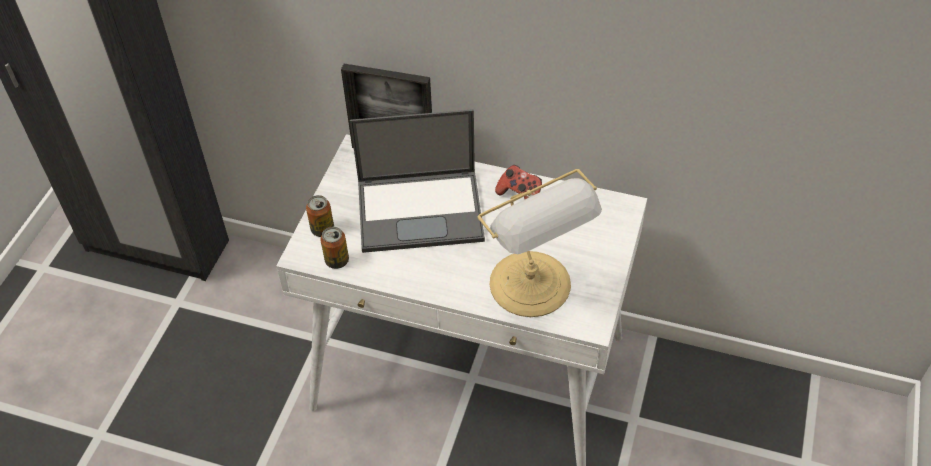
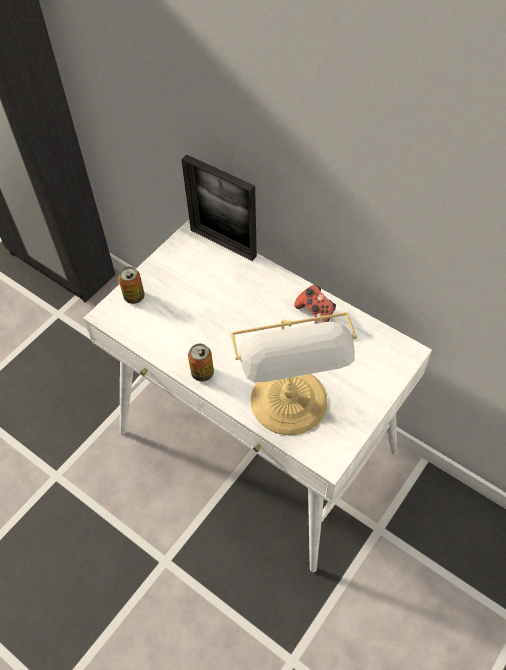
camera: 20 degrees right, 5 degrees up
can [320,227,349,269] -> can moved to [188,344,214,381]
laptop [350,109,485,253] -> none

